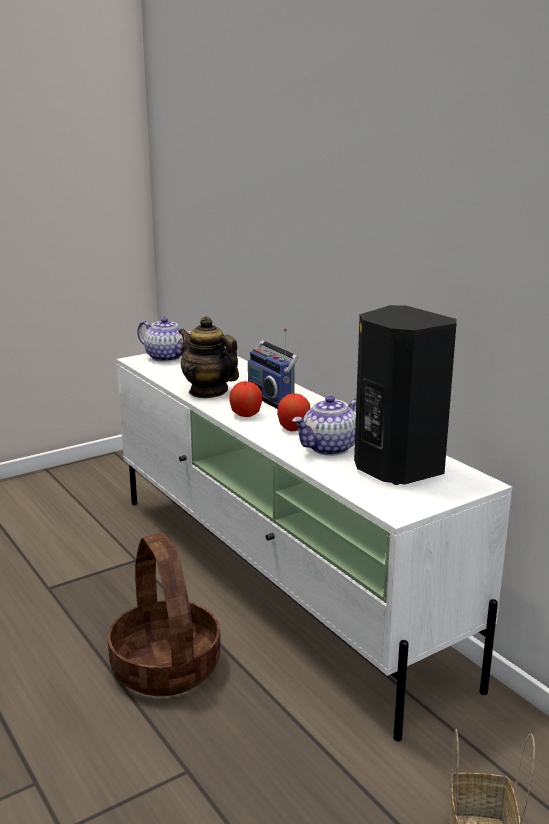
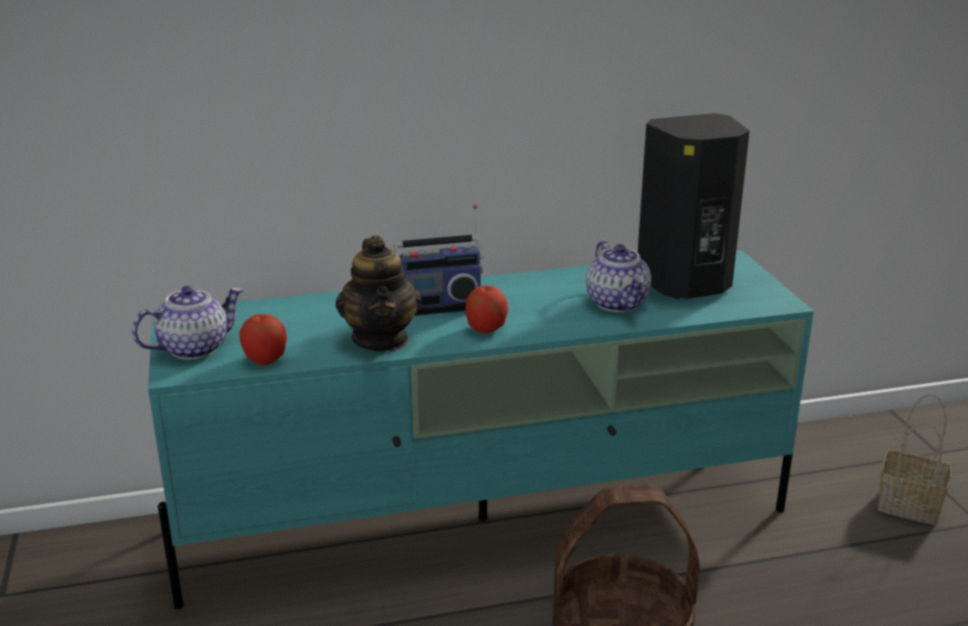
camera: 70 degrees left, 5 degrees up
white tv stand [117,353,512,741] -> turquoise tv stand [148,250,814,609]
teapot [179,316,239,398] -> teapot turned 75 degrees counterclockwise [335,235,421,352]
apple [277,393,311,431] -> apple moved to [239,314,287,365]

